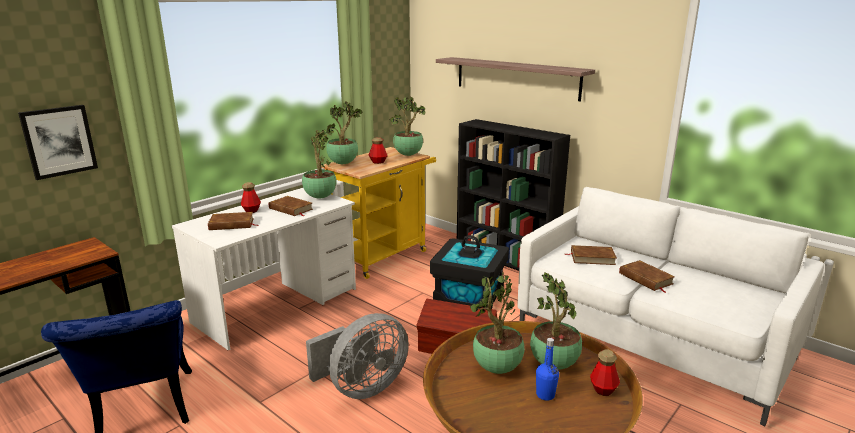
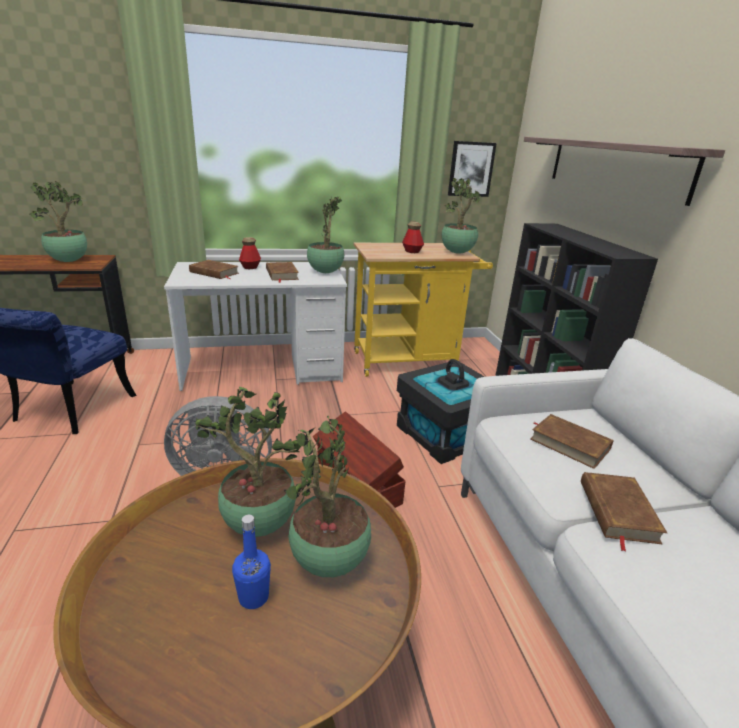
camera: 35 degrees right, 5 degrees up
picture [18,105,98,180] -> picture moved to [448,141,497,197]
potted plant [326,101,362,164] -> potted plant moved to [29,181,87,262]
bottle [590,350,620,396] -> none

